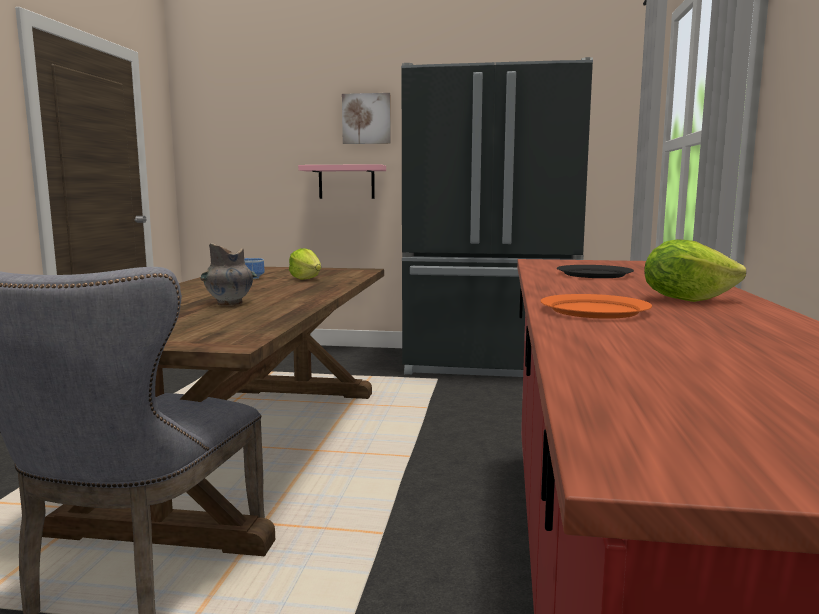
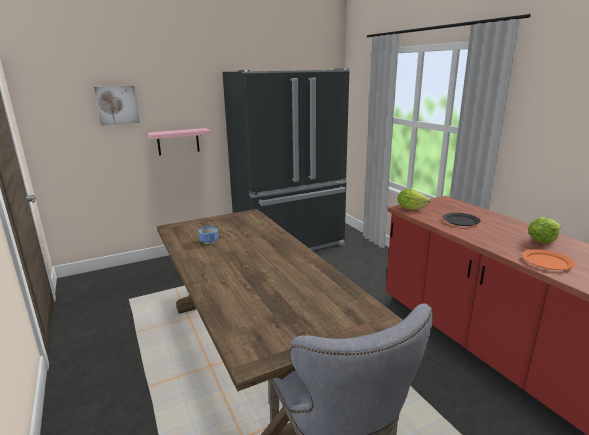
camera: 35 degrees left, 10 degrees up
grey vase [200,243,257,306] -> none
lettuce [289,248,321,280] -> lettuce moved to [398,188,431,210]
picture [342,93,391,144] -> picture moved to [94,86,140,126]

